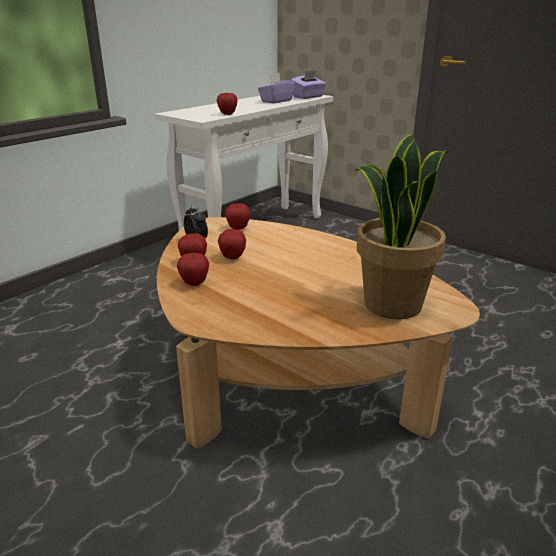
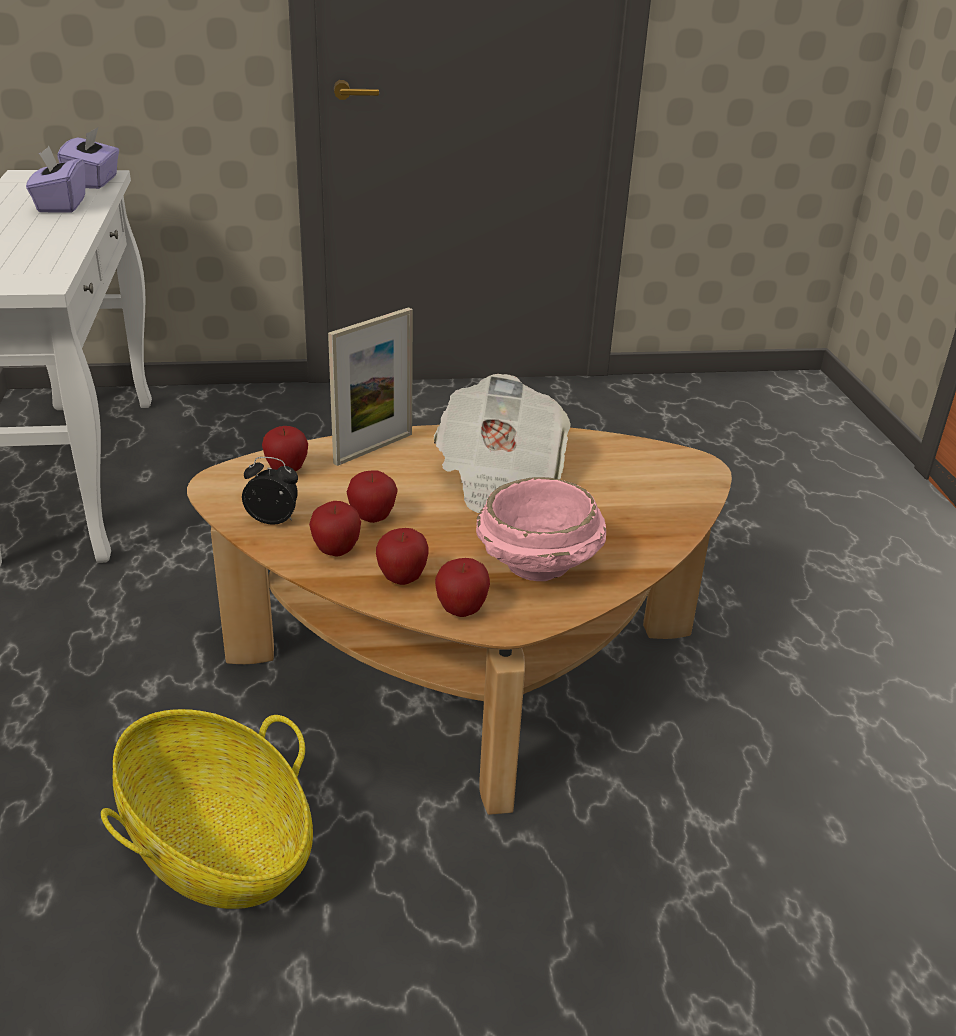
camera: 50 degrees left, 5 degrees up
apple [217,93,238,115] -> apple moved to [435,558,490,617]
potted plant [355,133,448,320] -> none
none -> basket [101,709,313,909]
none -> picture frame [328,307,413,466]
none -> newspaper [434,374,571,513]
none -> pink bowl [476,477,606,581]

